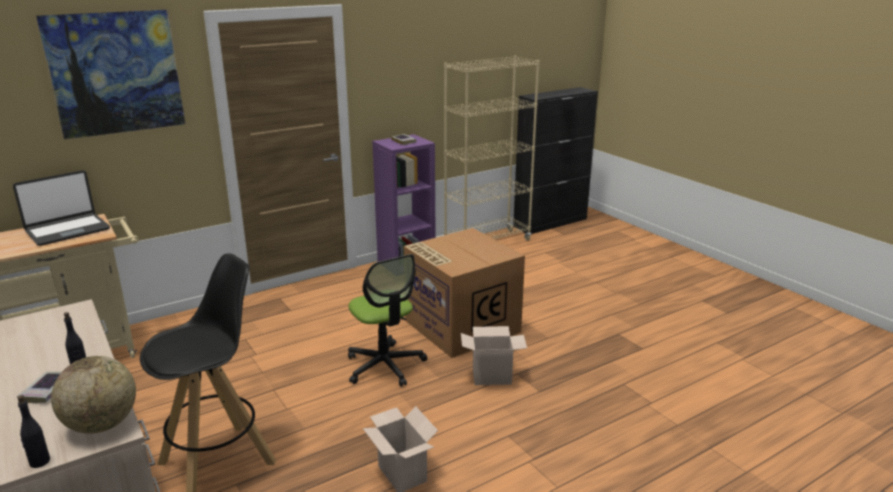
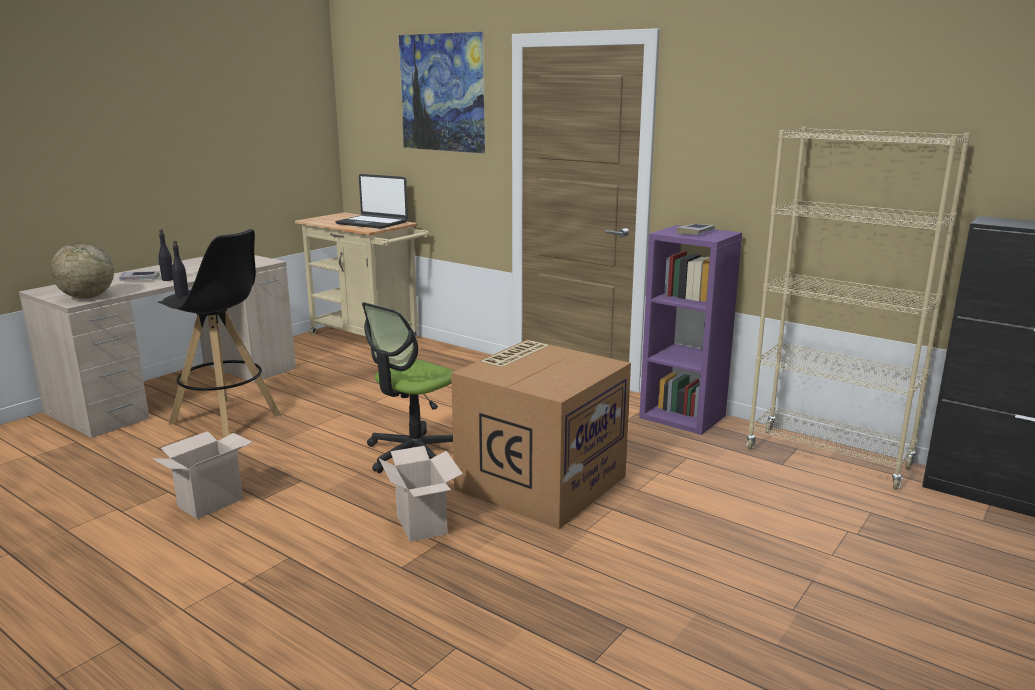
camera: 70 degrees right, 5 degrees down
black bottle [17,395,50,468] -> black bottle moved to [172,240,189,296]

